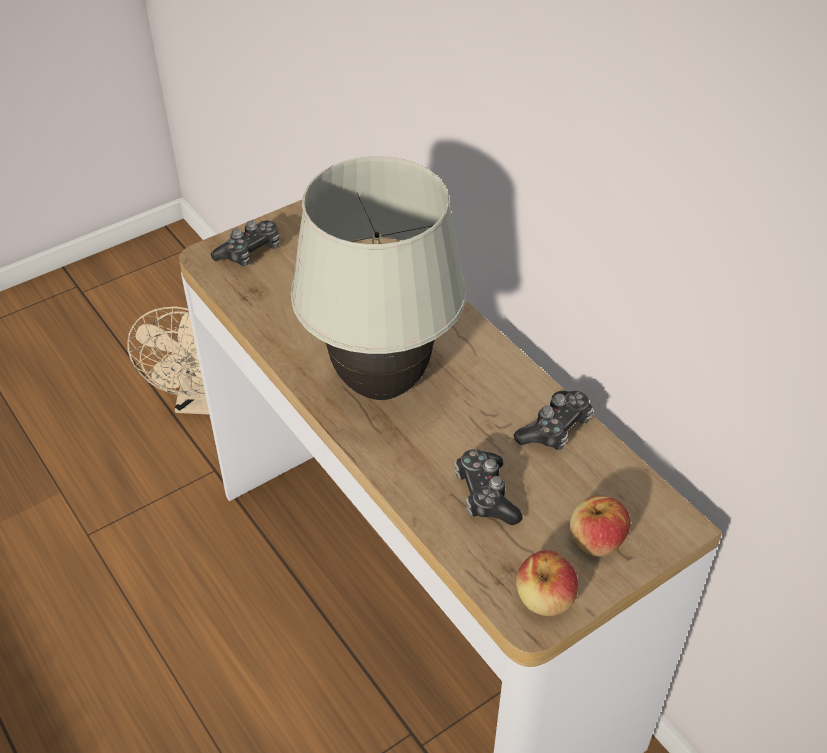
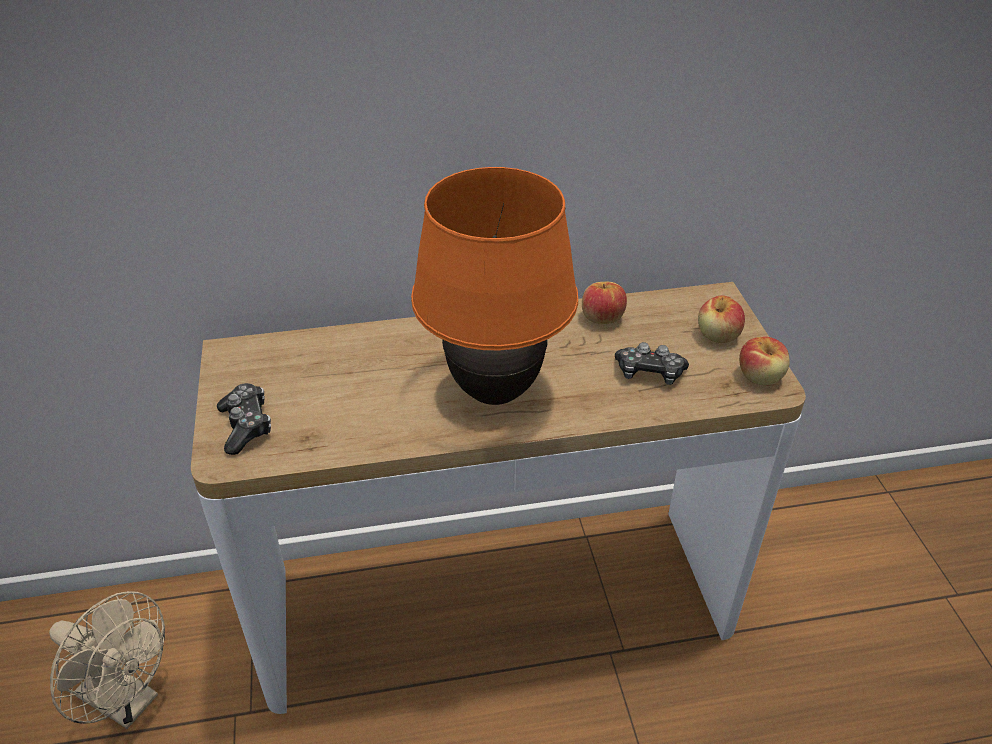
camera: 65 degrees left, 5 degrees down
white table lamp [291,156,466,400] -> orange table lamp [411,167,578,405]
game controller [514,391,594,450] -> apple [582,282,627,324]

